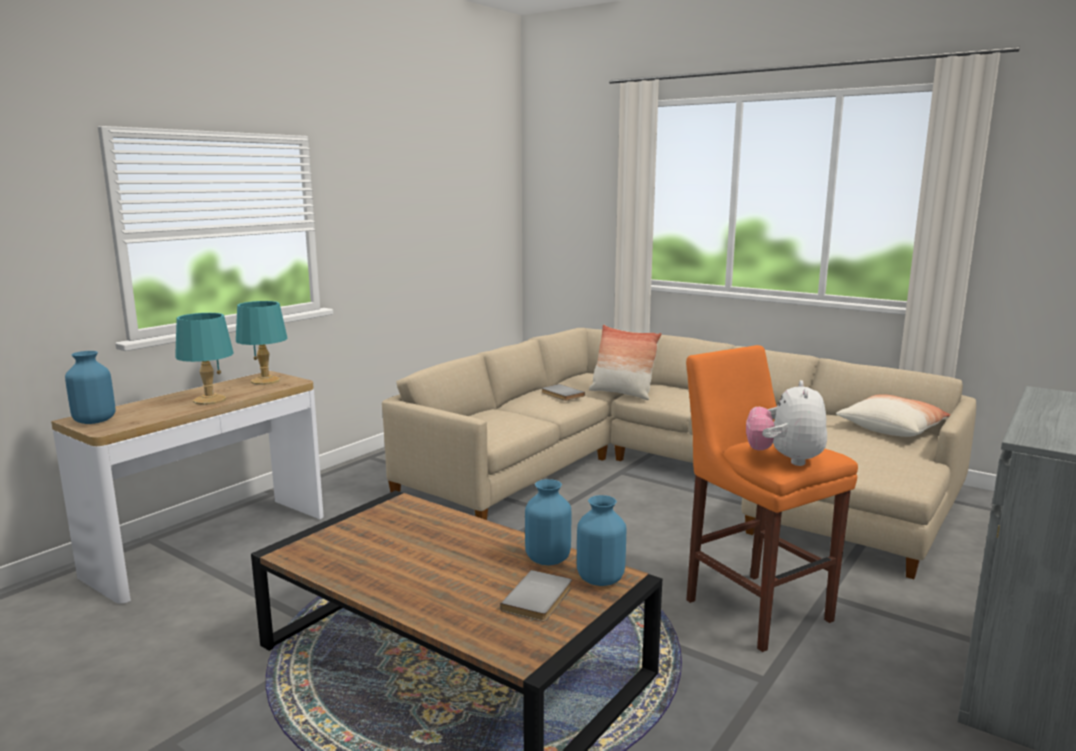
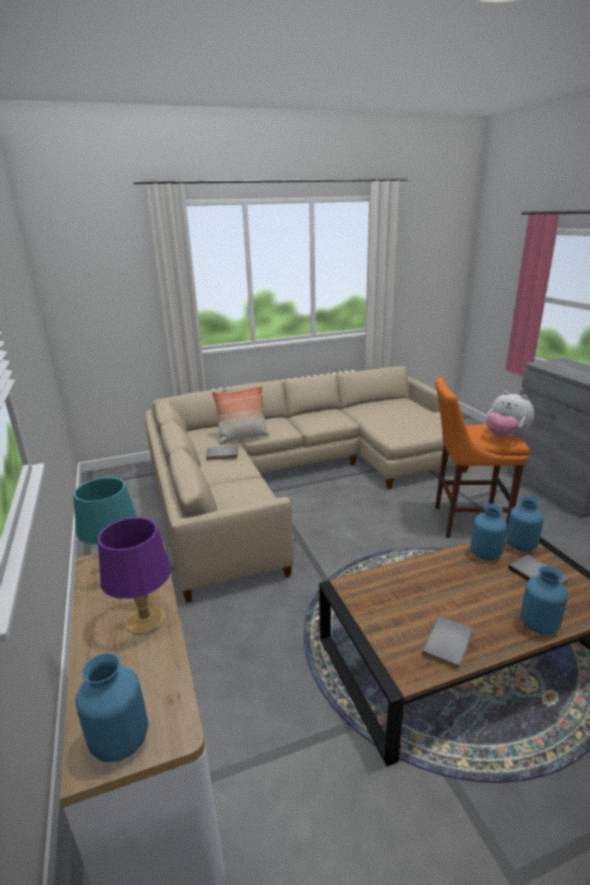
camera: 55 degrees left, 10 degrees up
turquoise table lamp [175,313,233,405] -> purple table lamp [98,517,172,635]
pillow [836,394,951,437] -> none
none -> grey book [422,616,473,670]
none -> blue vase [520,566,568,634]

